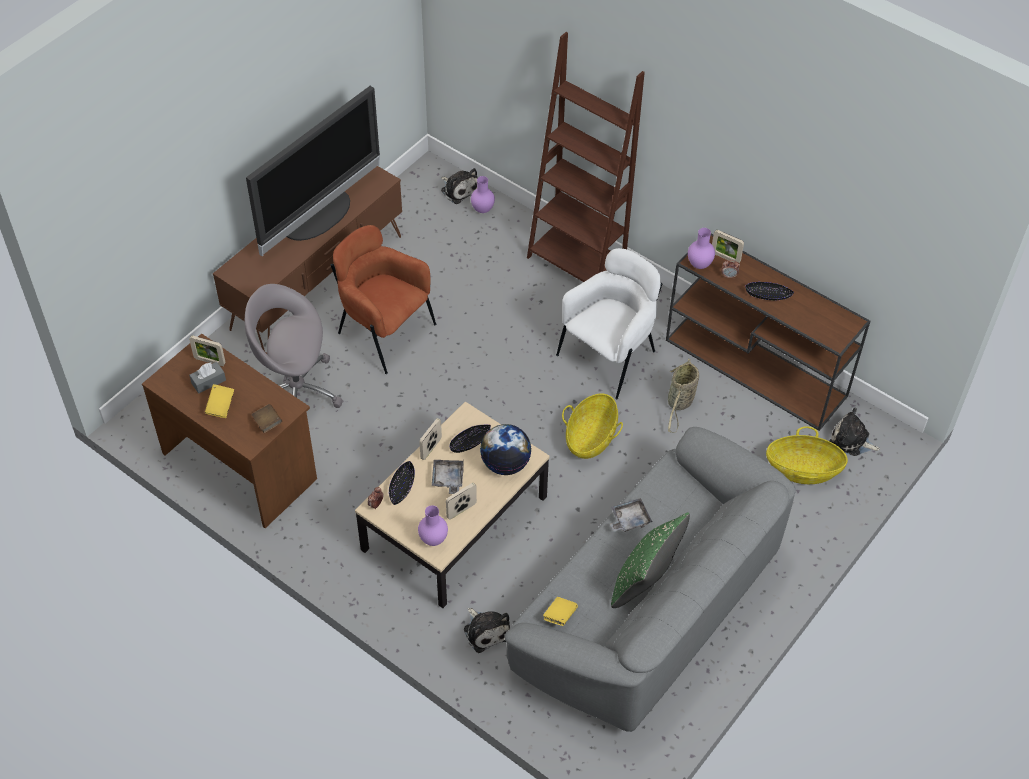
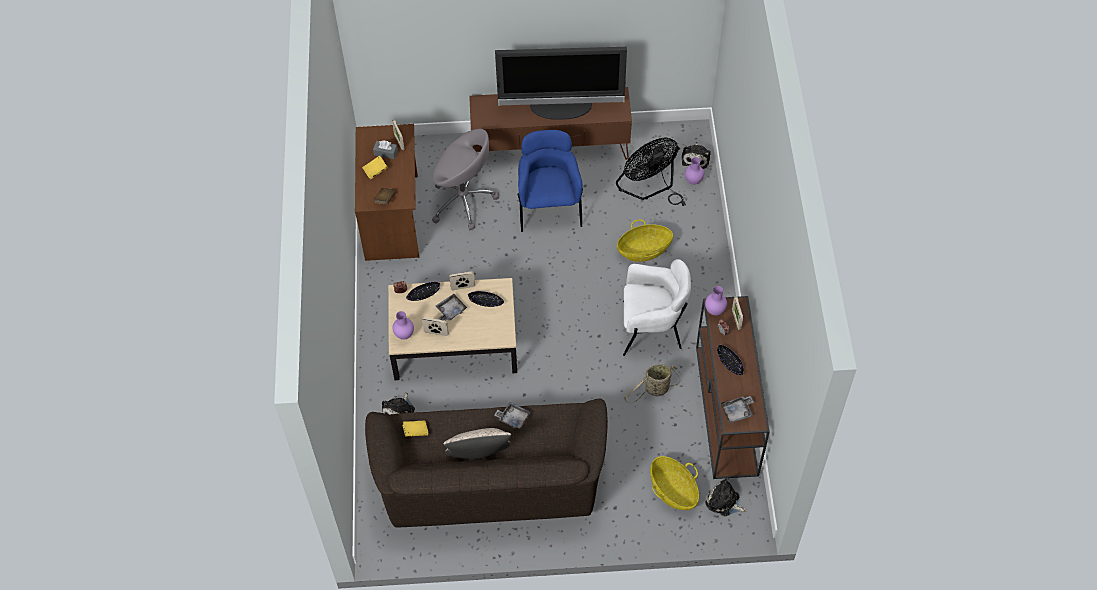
camera: 50 degrees right, 5 degrees up
grey office chair [245,284,343,408] -> grey office chair turned 150 degrees clockwise [432,129,499,230]
brown armchair [331,225,436,374] -> blue armchair [518,130,583,232]
globe [480,424,532,475] -> none
grey sofa [505,427,796,732] -> brown sofa [365,398,608,528]
brown bookcase [527,32,645,282] -> none
basket [562,393,623,459] -> basket moved to [617,220,673,262]
green pillow [611,513,690,608] -> beige pillow [443,428,511,459]
plush toy [829,408,880,456] -> plush toy turned 45 degrees counterclockwise [705,477,747,516]
none -> black fan [616,138,686,206]
none -> grey tray [721,396,754,423]

